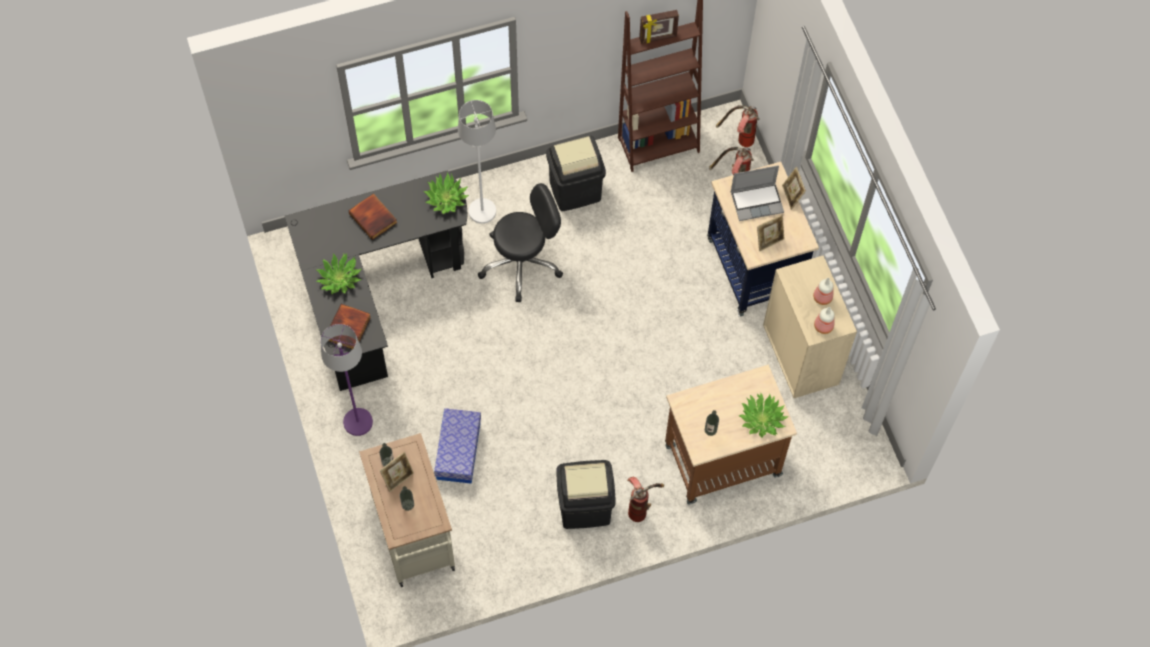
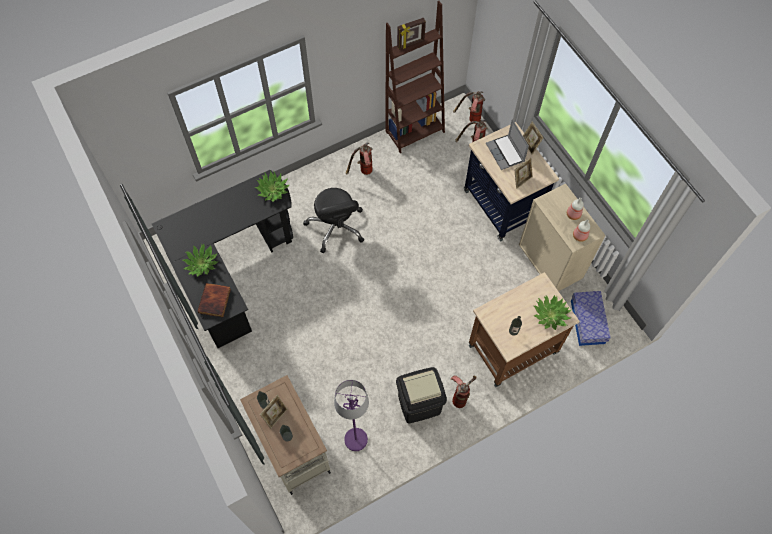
camera: 10 degrees left, 0 degrees up
purple floor lamp [320,324,373,436] -> purple floor lamp moved to [334,380,369,451]
book [349,193,397,240] -> none
storage box [434,408,481,484] -> storage box moved to [571,291,611,346]
white floor lamp [458,100,496,224] -> none
black office chair [478,183,563,302] -> black office chair turned 105 degrees clockwise [303,188,364,253]
black trash can [546,136,606,211] -> fire extinguisher [346,143,373,175]
laptop [731,165,784,221] -> laptop turned 90 degrees clockwise [486,119,529,170]

